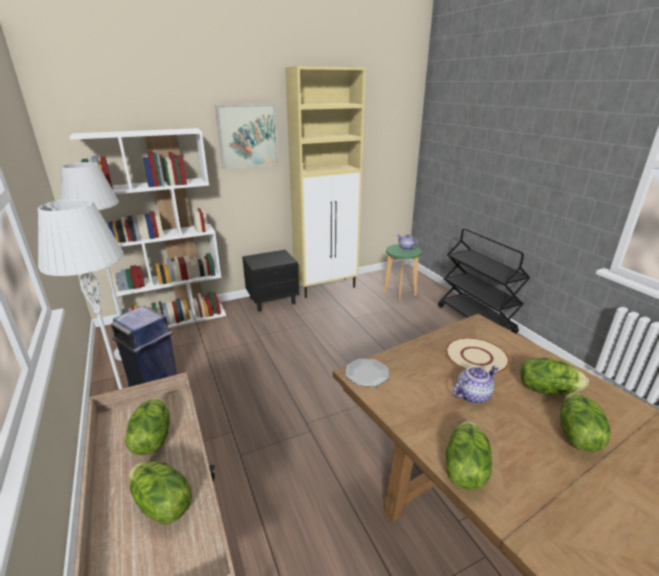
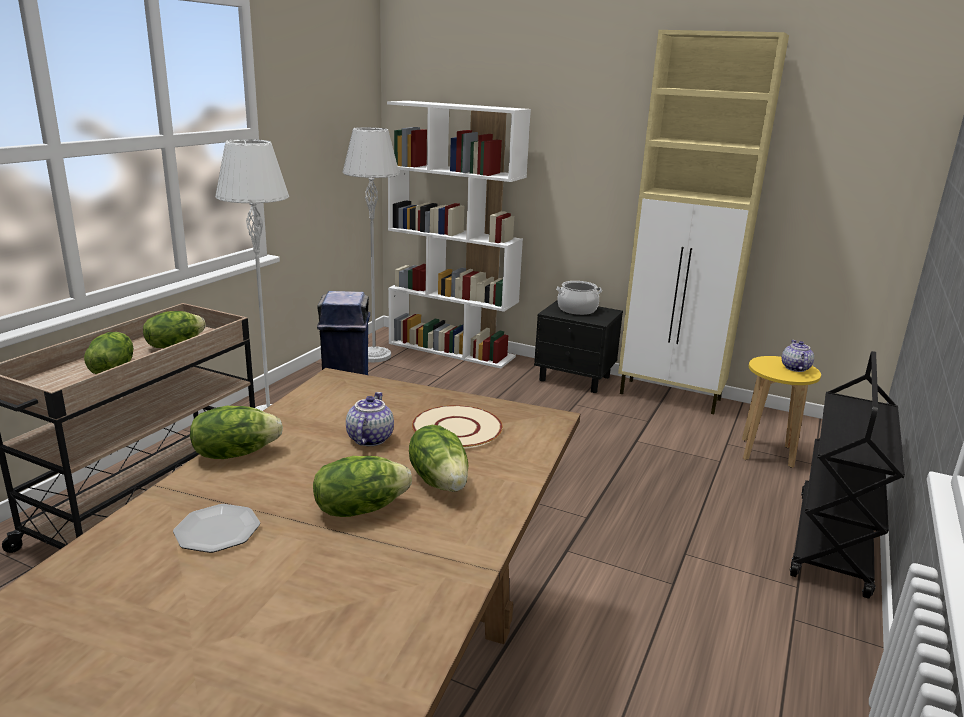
camera: 50 degrees right, 5 degrees down
picture [215,104,278,169] -> none
plate [346,359,389,387] -> plate moved to [173,504,260,553]
green stool [383,244,422,302] -> yellow stool [742,356,821,468]
teapot [453,366,499,404] -> teapot turned 105 degrees counterclockwise [346,392,394,446]
none -> cooking pot [556,281,602,315]

